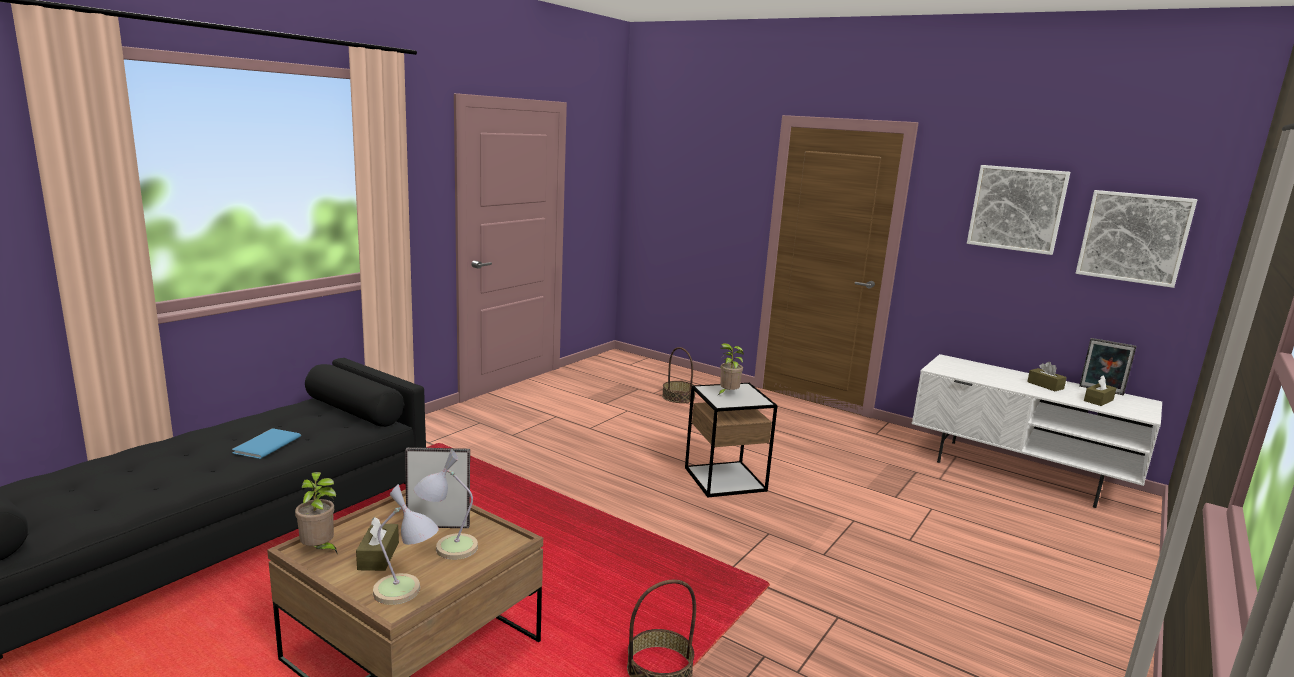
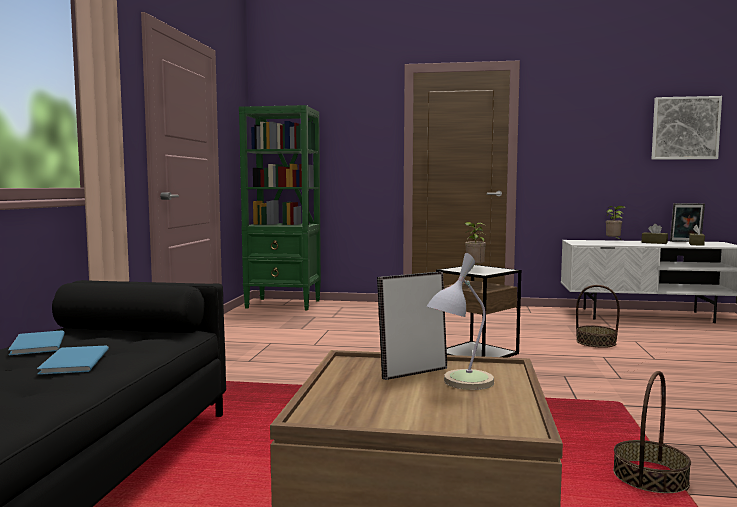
camera: 25 degrees left, 10 degrees down
potted plant [295,472,337,553] -> potted plant moved to [606,206,625,240]
brown tissue box [356,517,399,571] -> none
table lamp [373,484,439,605] -> none
basket [662,347,695,403] -> basket moved to [576,285,620,348]
picture [967,165,1070,255] -> none
none -> blue book [8,330,65,355]
none -> green bookcase [239,105,321,310]

